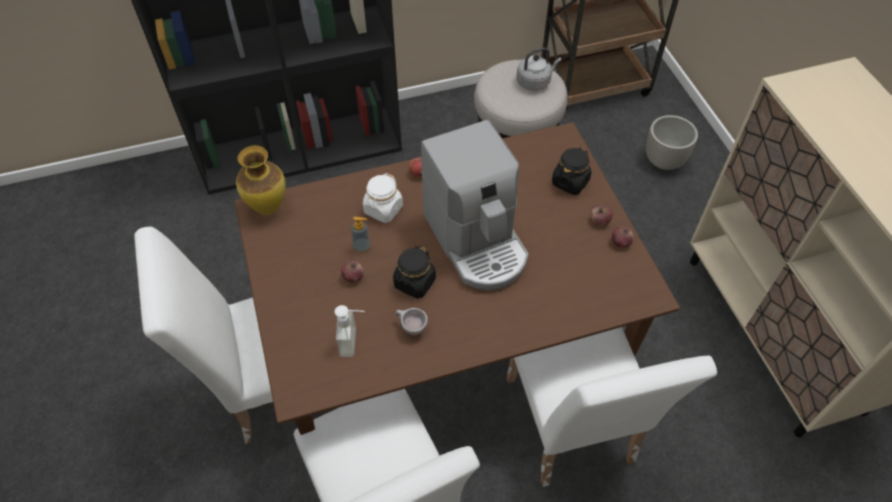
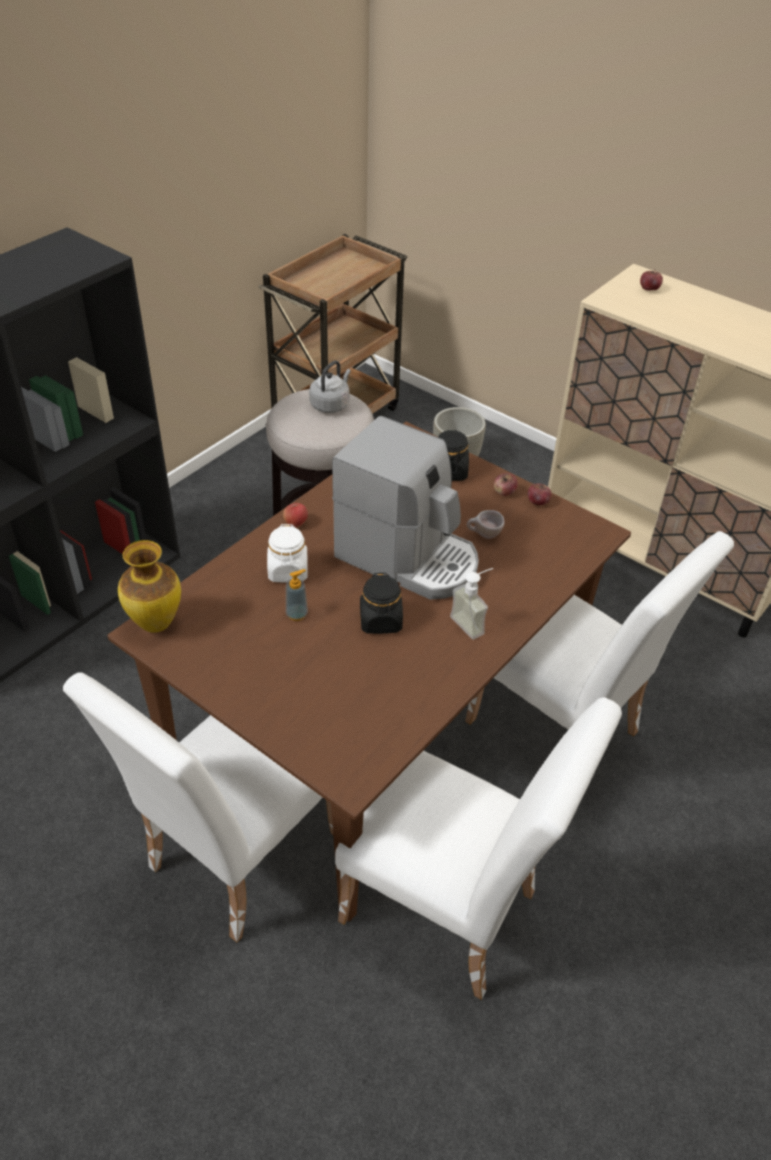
camera: 35 degrees left, 10 degrees down
soap dispenser [335,305,365,357] -> soap dispenser moved to [450,568,493,640]
apple [341,261,364,283] -> apple moved to [640,269,663,291]
beige cup [395,308,428,335] -> beige cup moved to [467,510,505,539]

